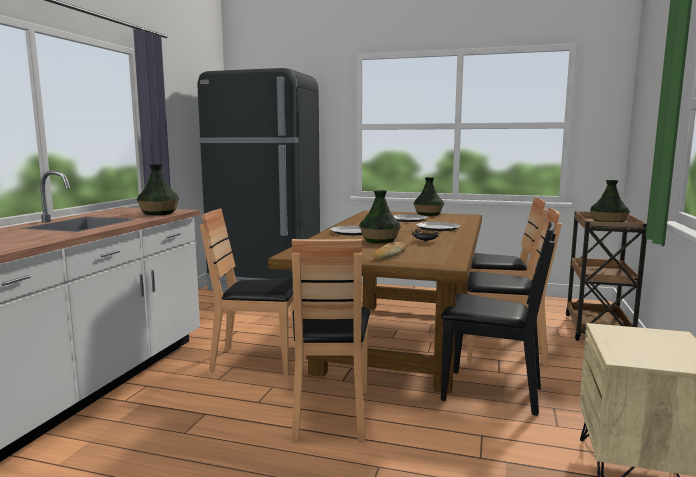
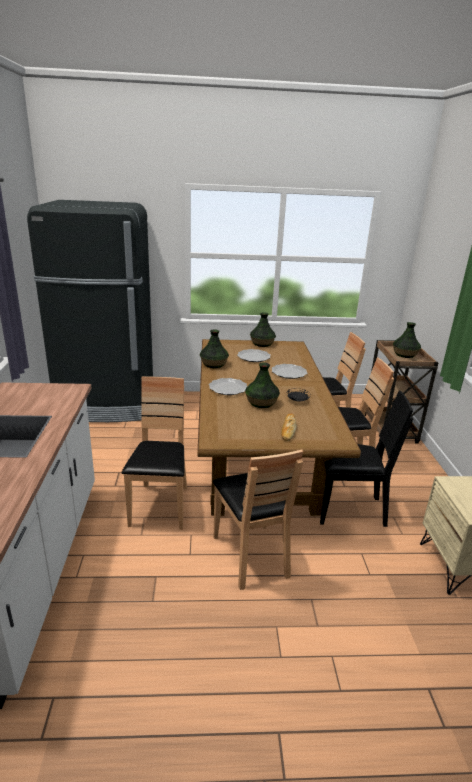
camera: 20 degrees left, 15 degrees up
vase [137,164,179,215] -> vase moved to [199,330,229,368]
brown chair [200,208,295,376] -> brown chair turned 105 degrees clockwise [122,377,187,530]

